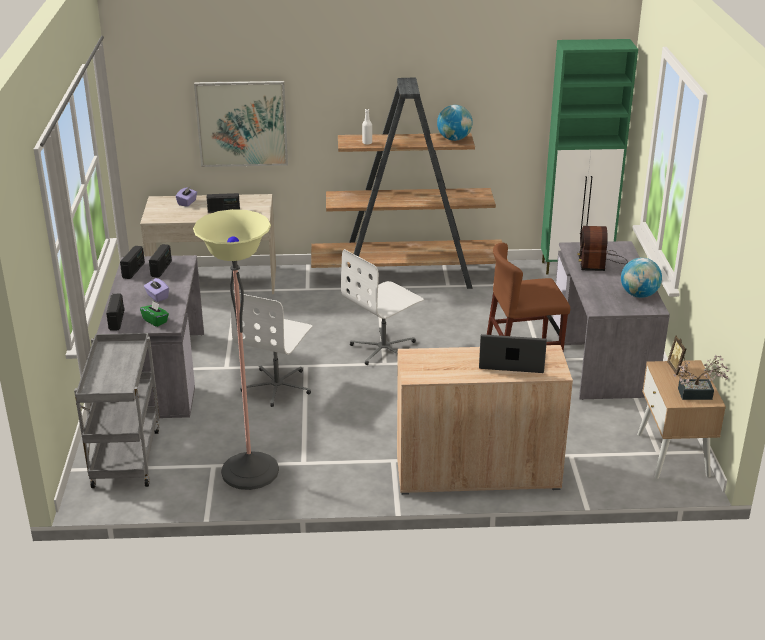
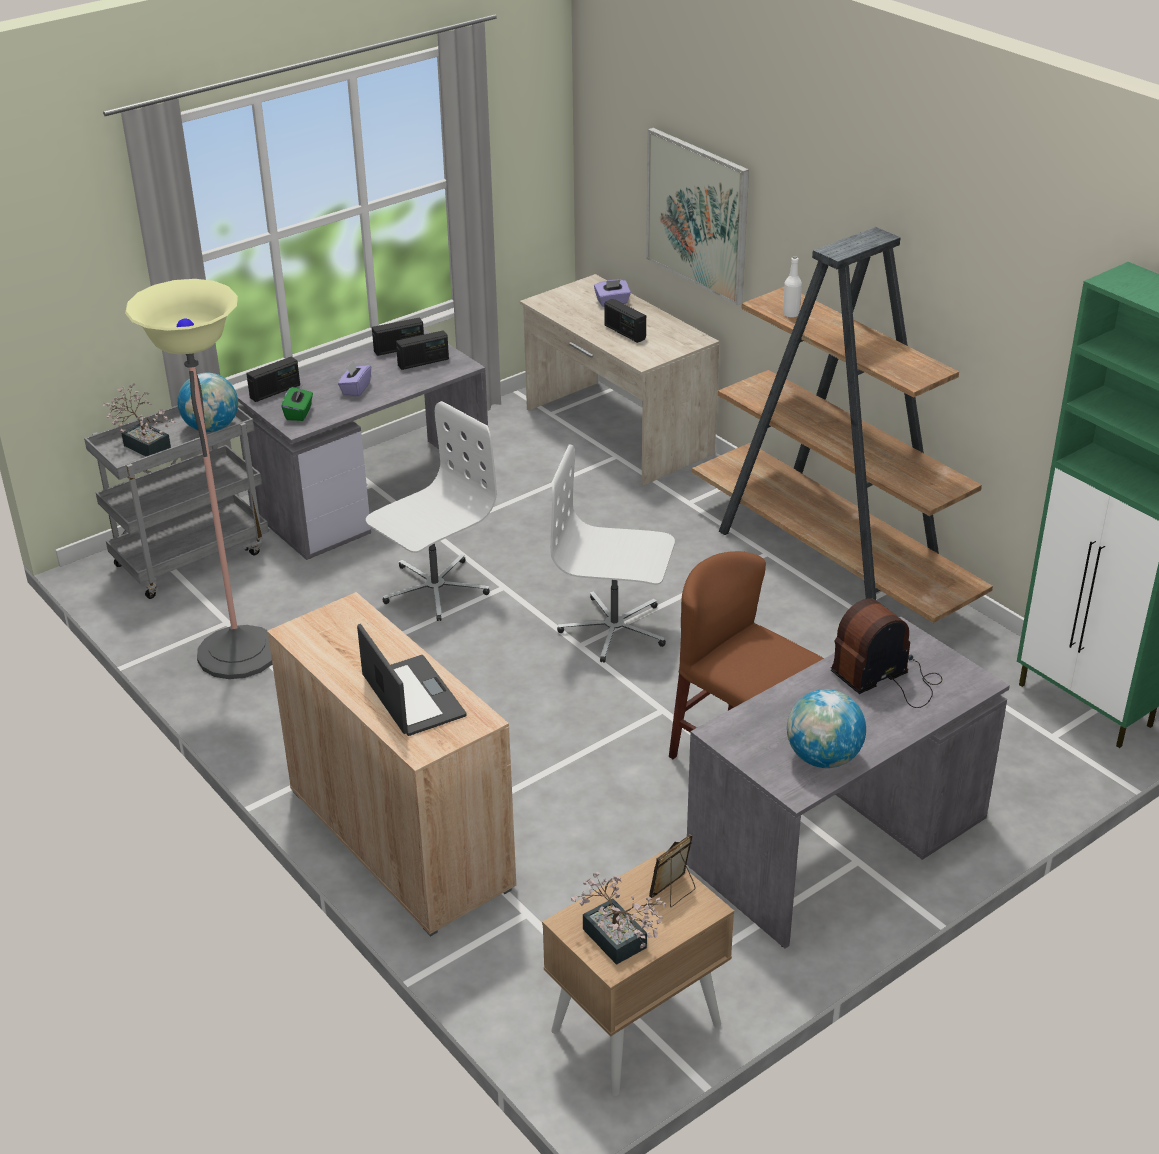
camera: 55 degrees right, 5 degrees up
white office chair [230,292,312,407] -> white office chair turned 150 degrees clockwise [366,401,497,621]
globe [437,105,473,141] -> globe moved to [177,373,238,432]
none -> potted plant [102,383,175,456]

